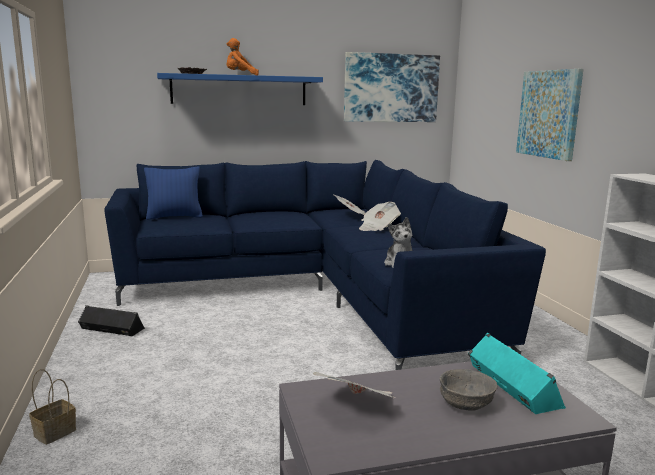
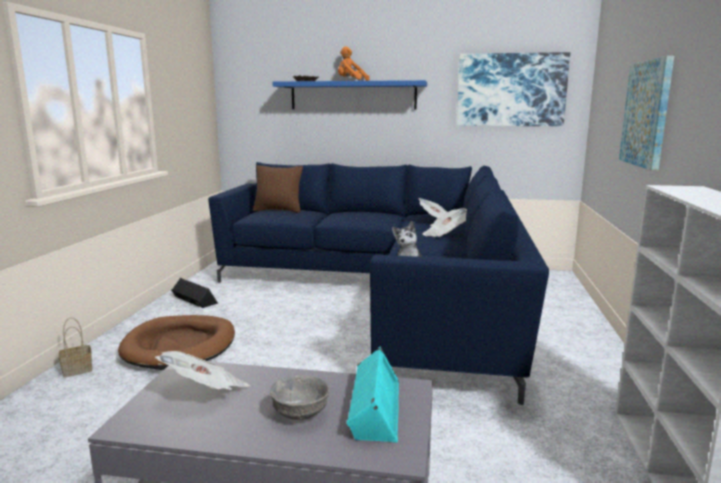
camera: 25 degrees right, 0 degrees up
blue pillow [144,166,203,220] -> brown pillow [253,165,303,213]
none -> brown dog bed [118,315,235,370]

